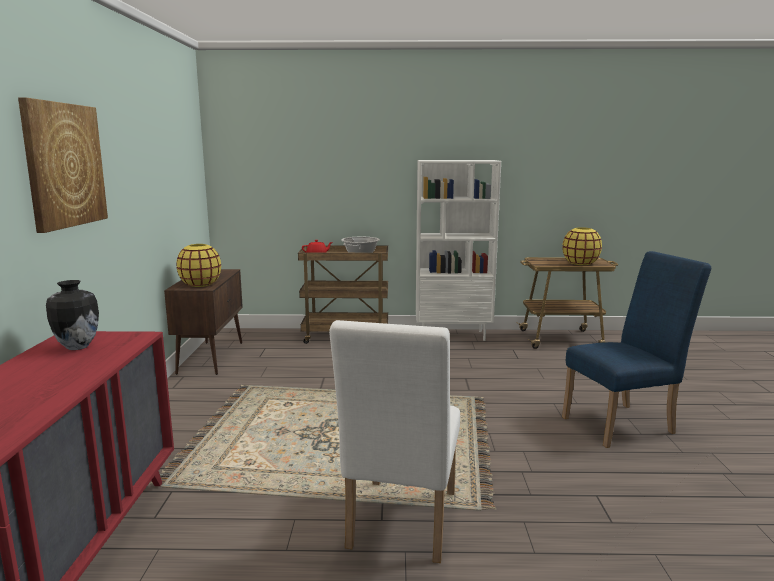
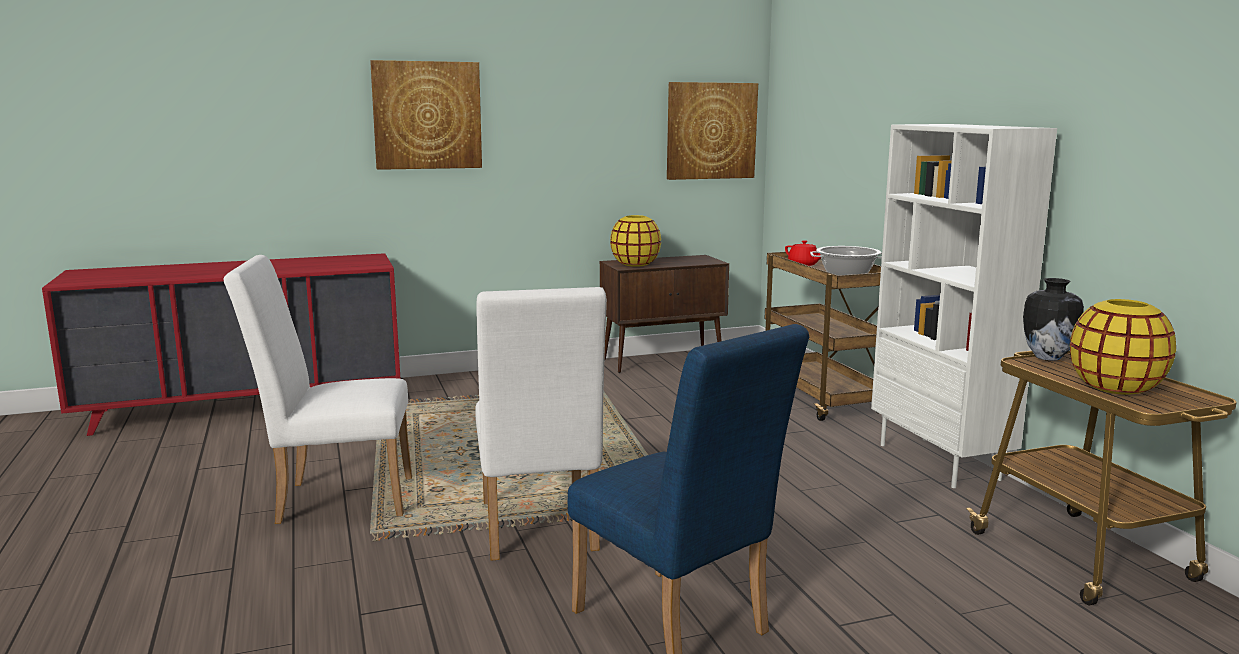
camera: 70 degrees right, 0 degrees up
vase [46,280,99,350] -> vase moved to [1023,278,1084,361]
none -> white chair [475,287,607,561]
none -> picture [667,82,758,180]

